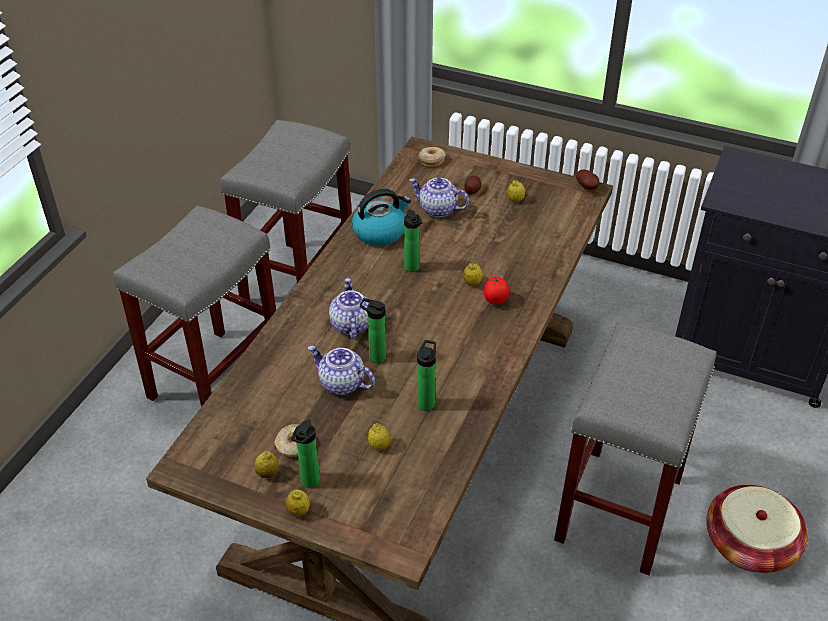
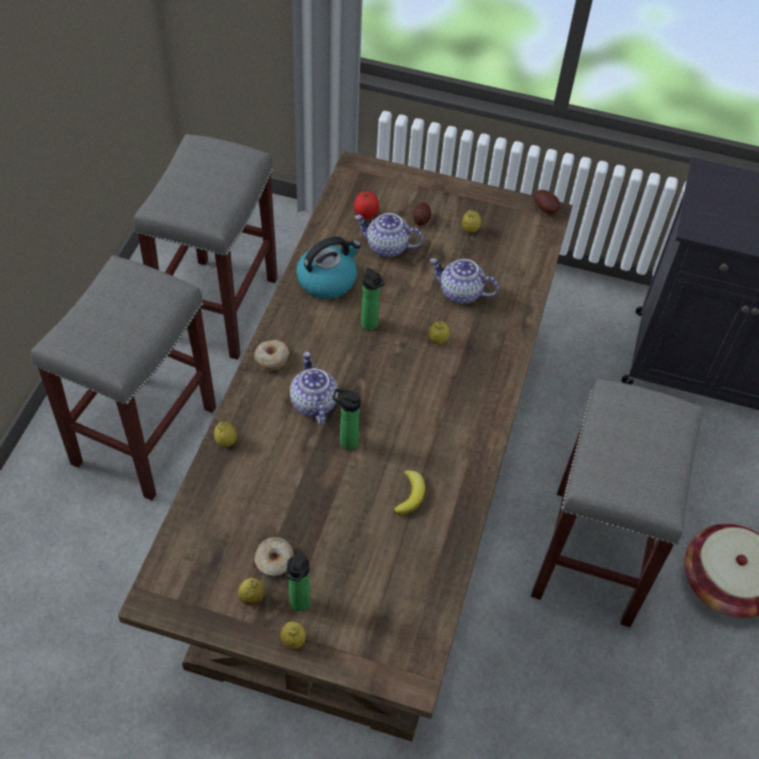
camera: 10 degrees left, 10 degrees up
teapot [308,346,375,395] -> teapot moved to [429,258,499,304]
lemon [368,423,391,450] -> lemon moved to [214,421,238,447]
bottle [417,340,436,411] -> banana [394,470,425,515]
donut [418,147,446,167] -> donut moved to [254,340,289,371]
tomato [484,277,509,305] -> tomato moved to [354,191,379,219]

